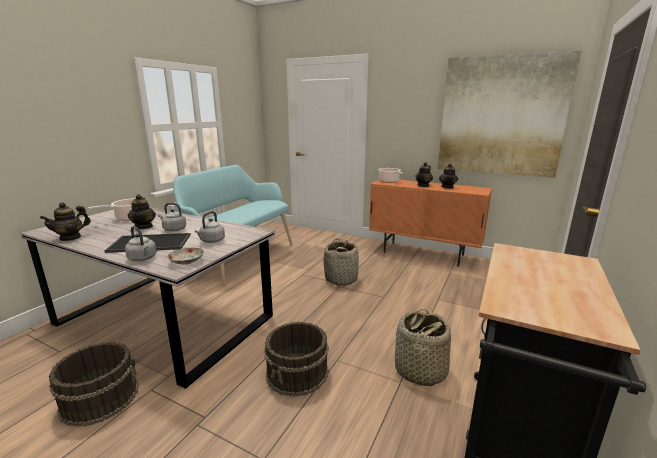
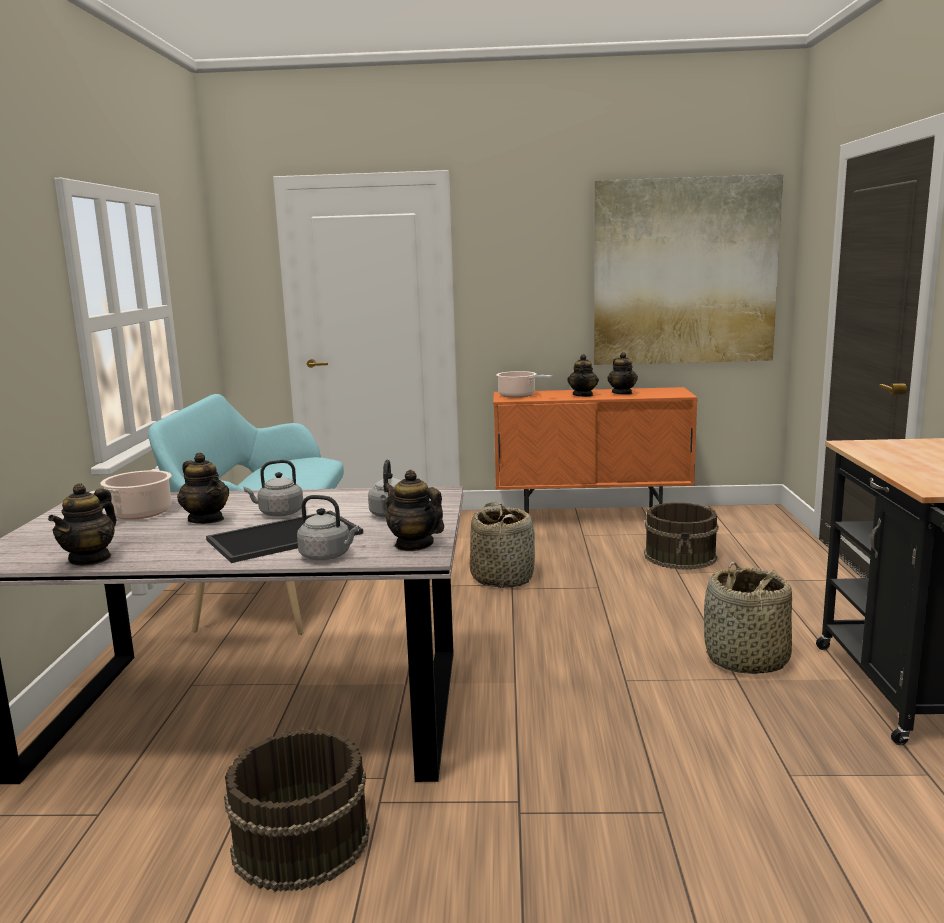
camera: 25 degrees left, 5 degrees down
plate [167,248,204,265] -> teapot [383,470,444,551]
brown bucket [264,322,329,397] -> brown bucket moved to [644,503,719,570]

